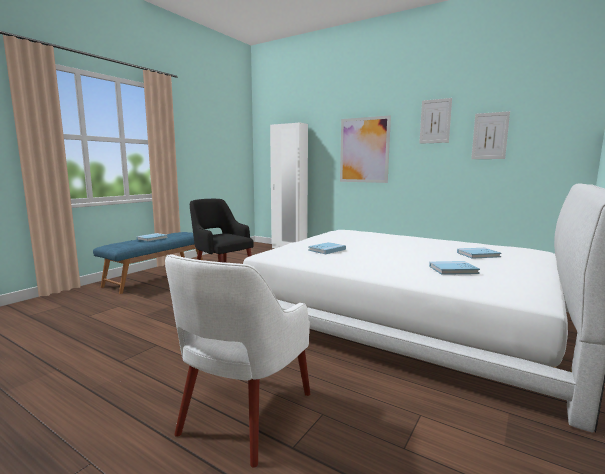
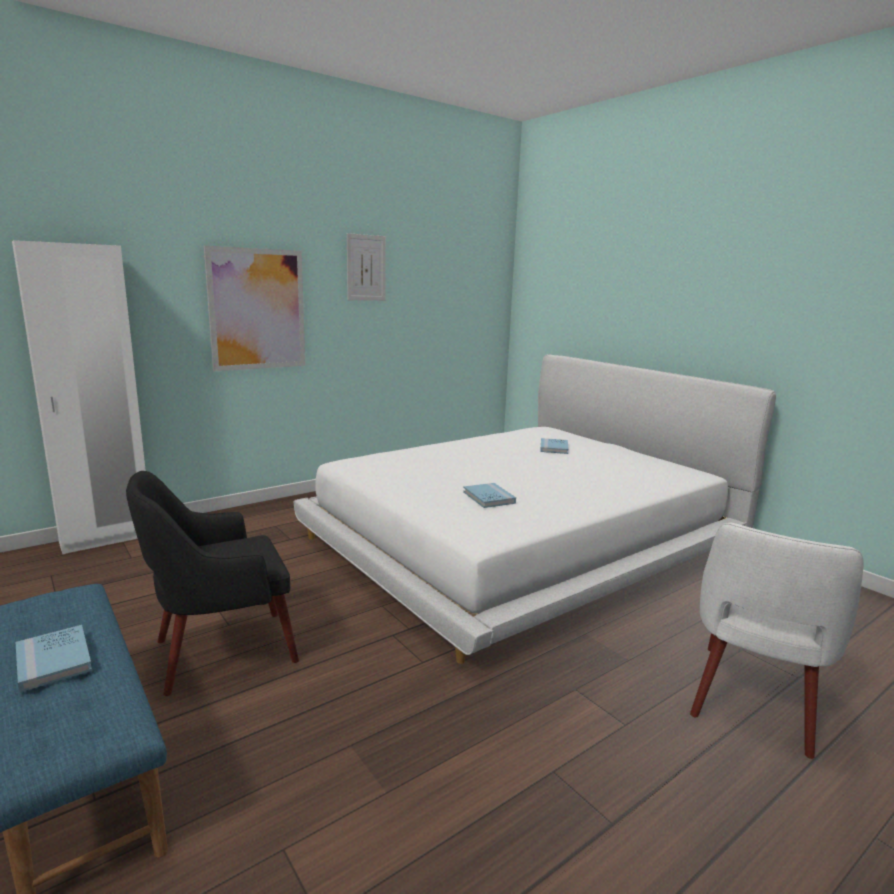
camera: 70 degrees left, 5 degrees up
white armchair [165,254,310,468] -> white armchair turned 75 degrees clockwise [690,523,864,759]
blue book [429,261,480,275] -> none
picture [471,111,510,159] -> none

